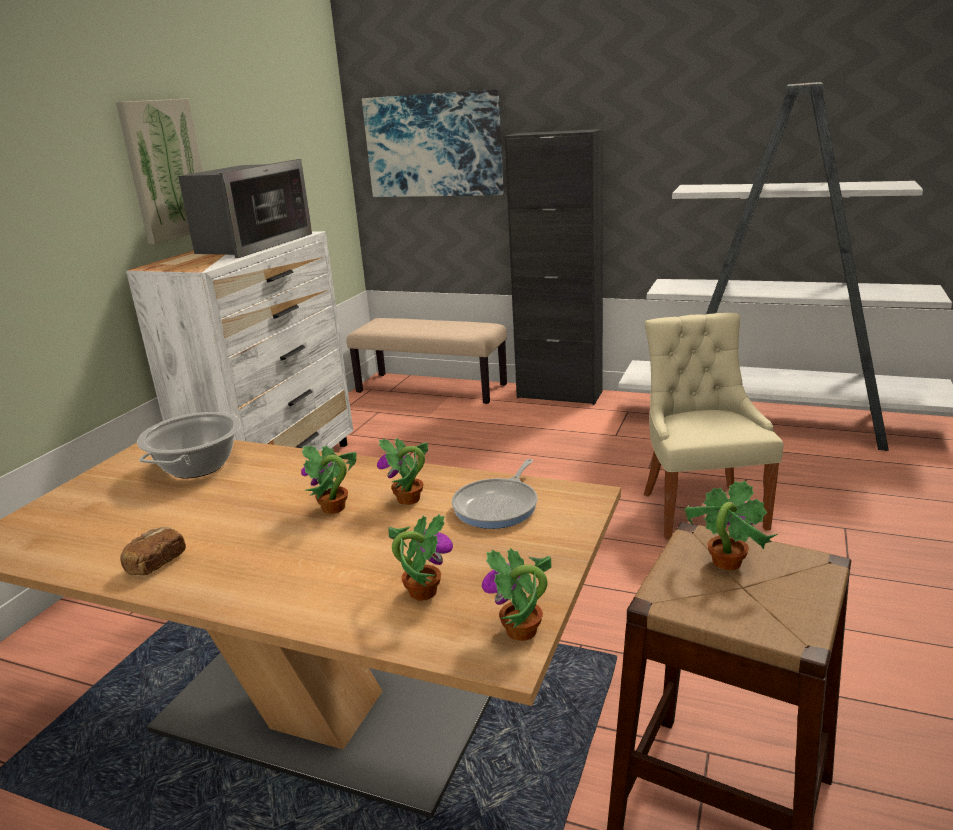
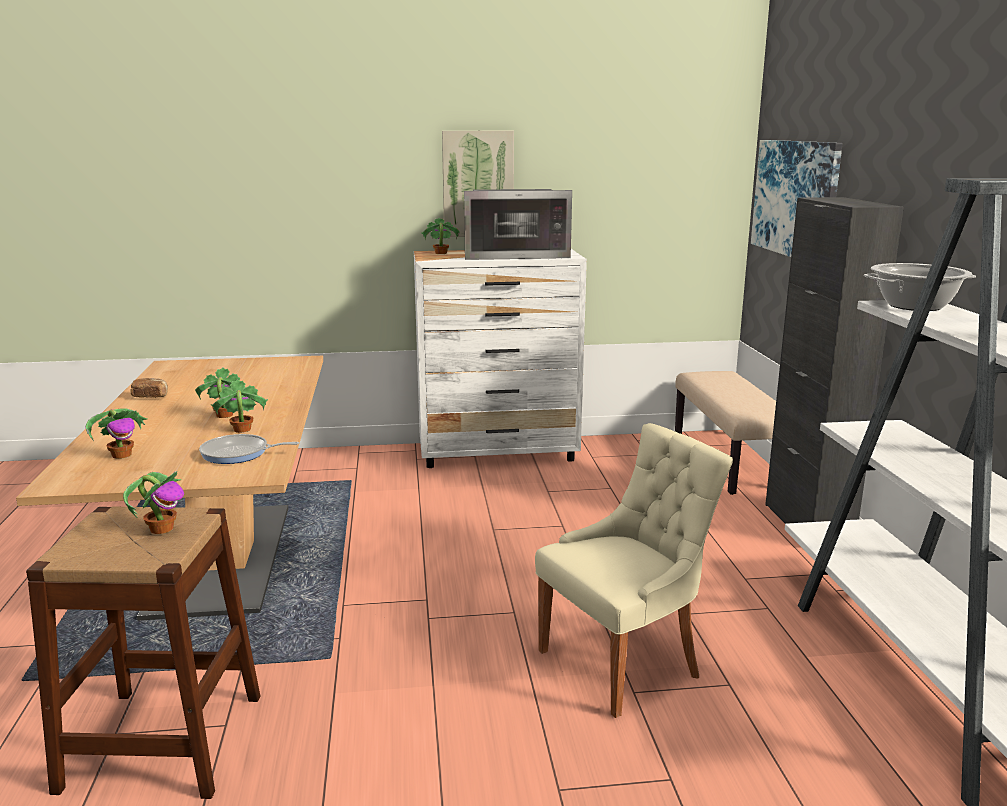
camera: 60 degrees right, 5 degrees down
cooking pot [137,412,241,478] -> cooking pot moved to [864,263,976,311]
potted plant [482,548,551,641] -> potted plant moved to [421,218,460,254]

